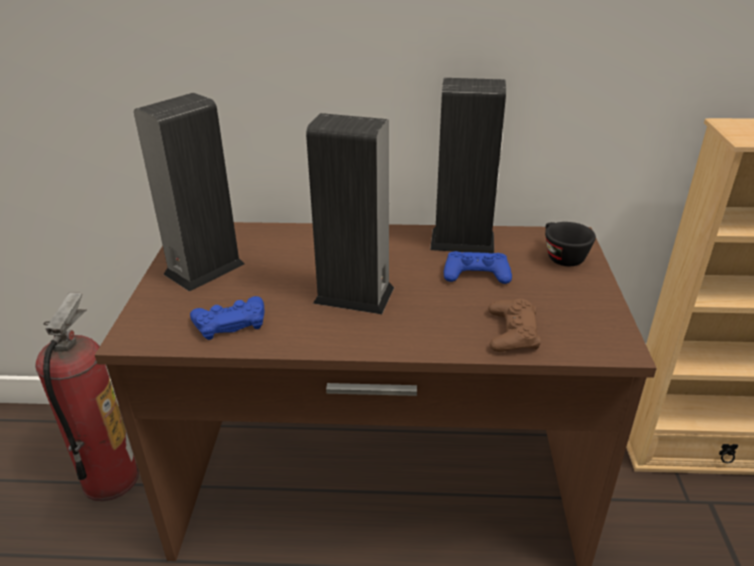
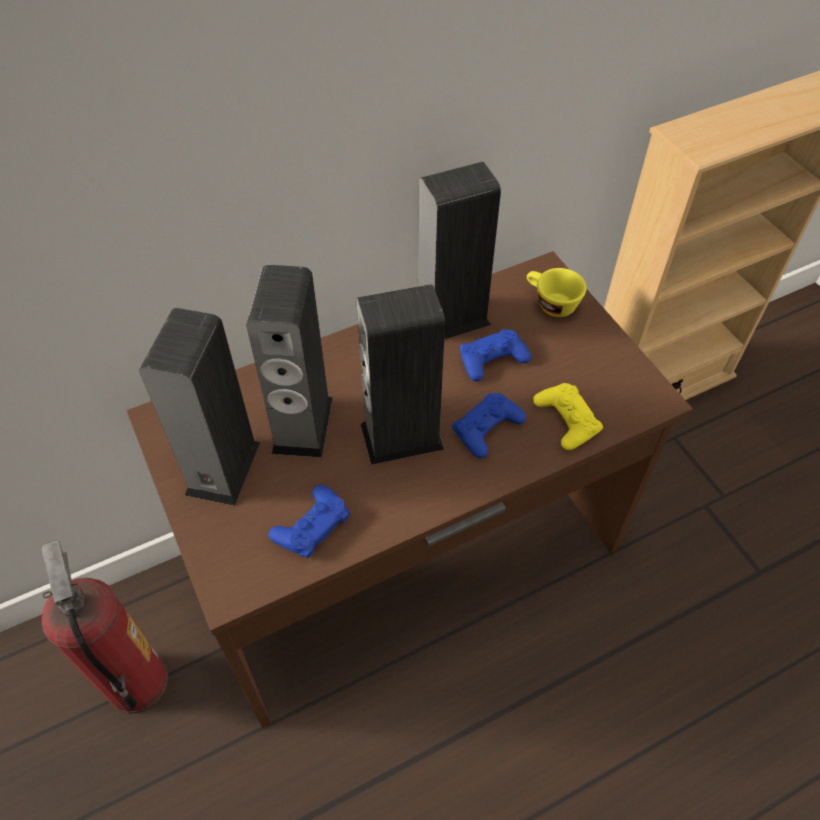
camera: 30 degrees left, 20 degrees up
brown game controller [488,299,541,352] -> yellow game controller [533,383,603,450]
black cup [545,222,596,266] -> yellow cup [527,268,586,317]
none -> speaker [246,265,333,458]
none -> blue game controller [452,393,526,458]

